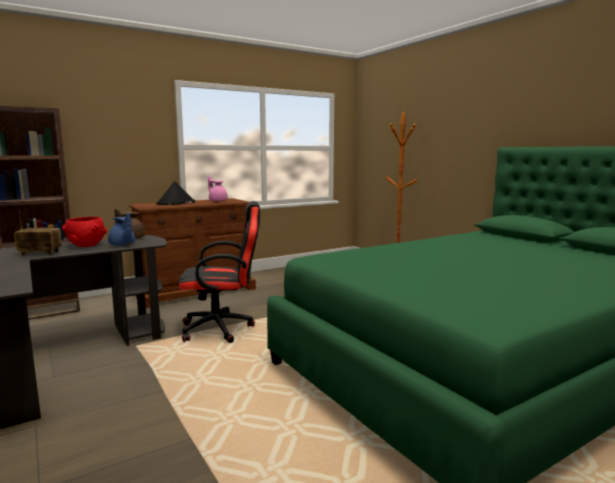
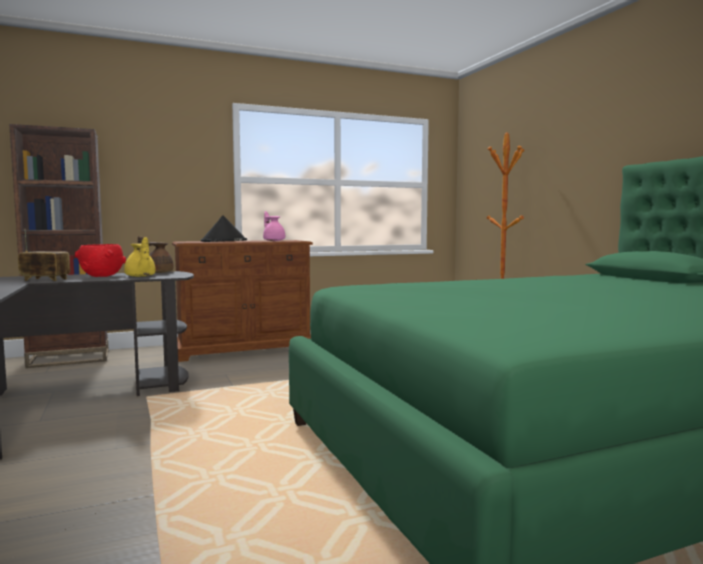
camera: 10 degrees right, 5 degrees down
blue teapot [108,213,135,246] -> yellow teapot [124,237,156,277]
black office chair [178,201,260,343] -> none

